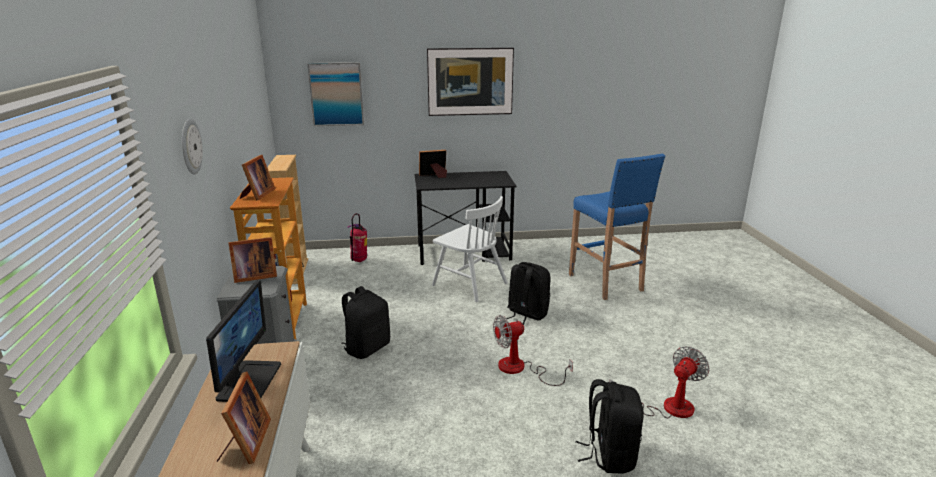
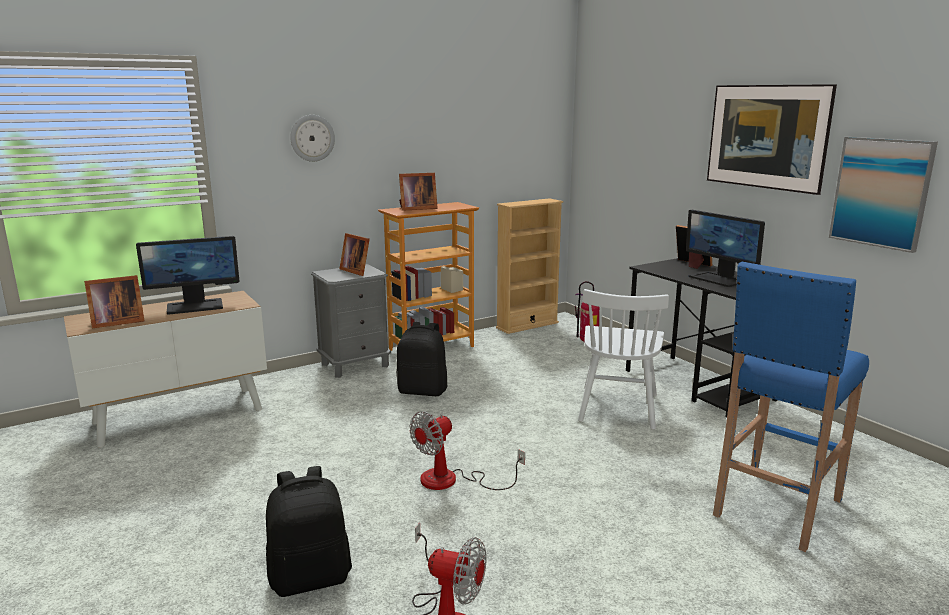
camera: 65 degrees right, 5 degrees down
picture [307,62,364,126] -> picture moved to [829,137,938,253]
fan [493,315,573,386] -> fan turned 90 degrees counterclockwise [409,411,525,490]
black backpack [506,262,550,325] -> none
none -> monitor [686,210,765,287]

